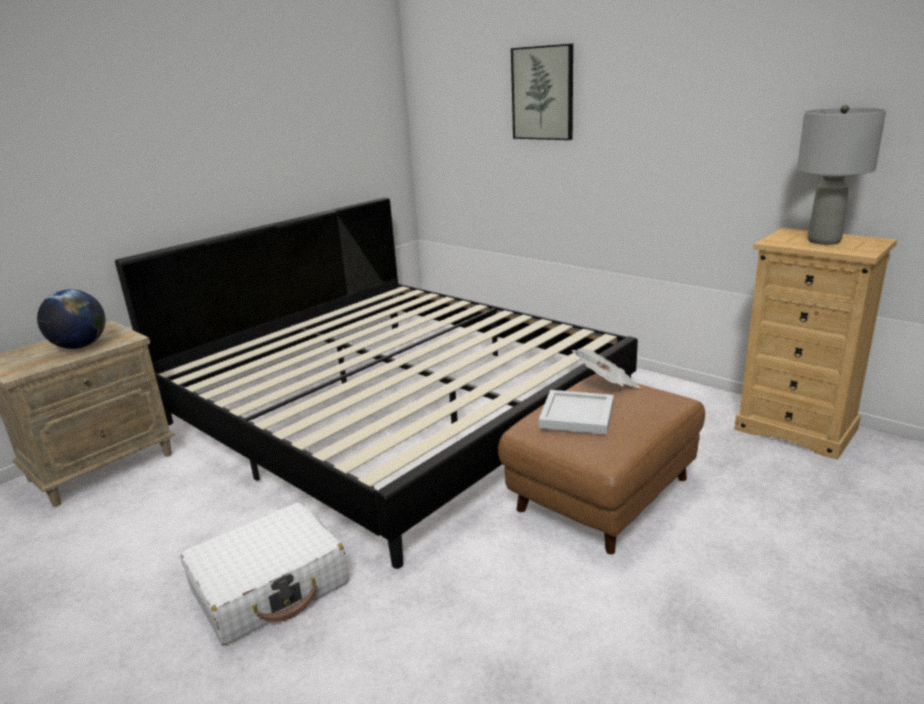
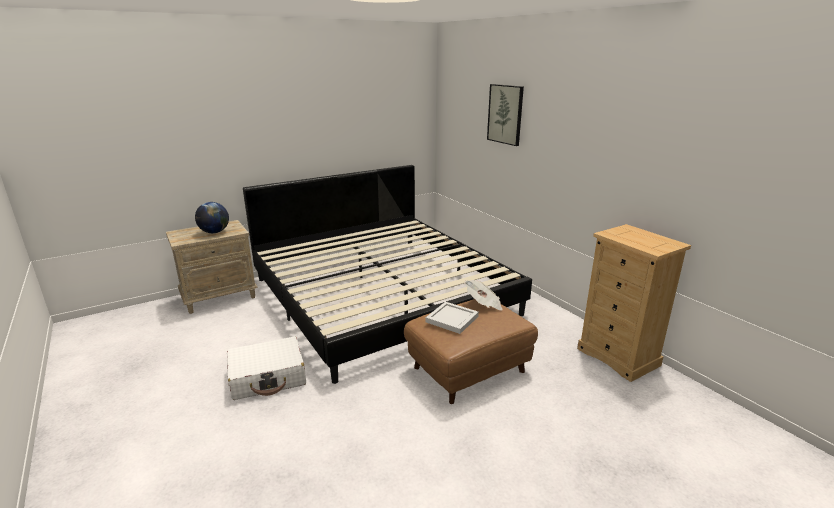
camera: 15 degrees right, 0 degrees up
grey table lamp [797,105,886,245] -> none

